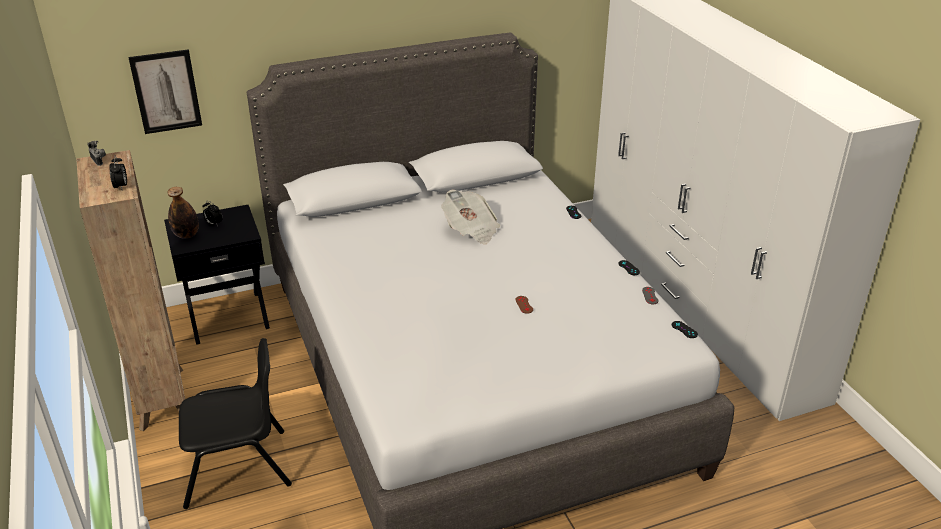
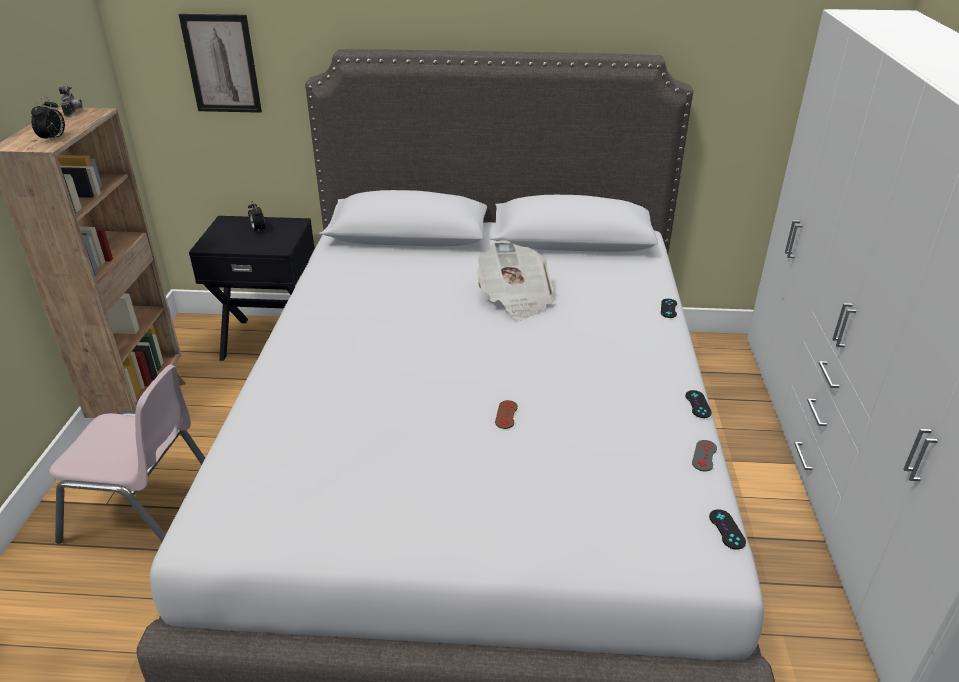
camera: 25 degrees right, 0 degrees up
bottle [167,187,199,239] -> none
black chair [179,338,292,509] -> pink chair [49,364,205,544]

